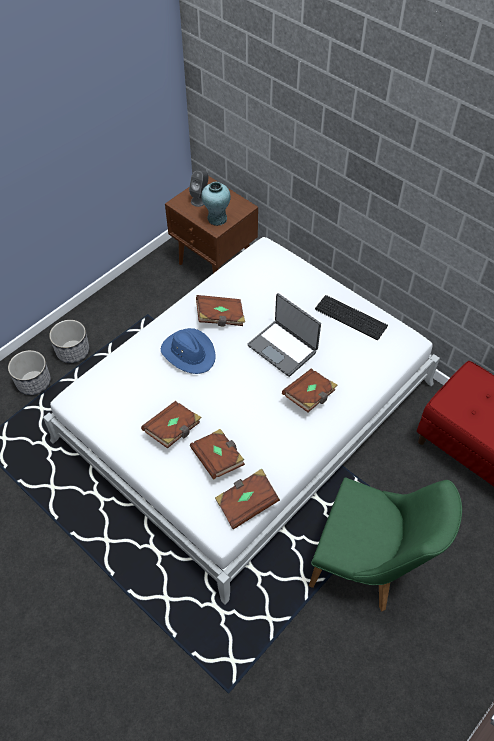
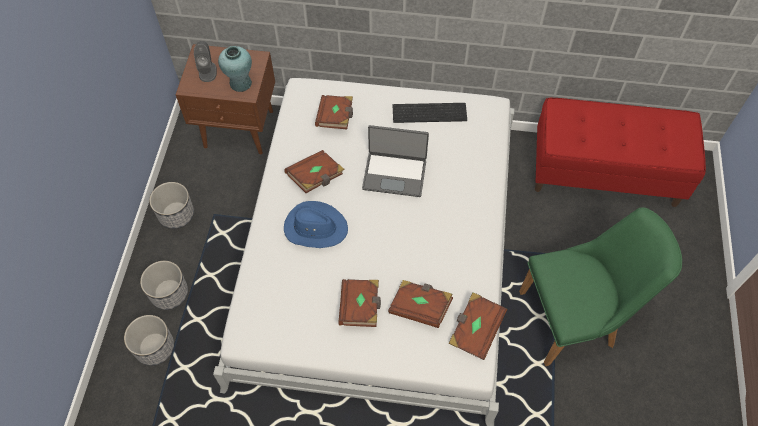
camera: 35 degrees left, 5 degrees up
brown book [282,369,338,412] -> brown book moved to [315,95,353,129]
none -> planter [149,182,194,229]

